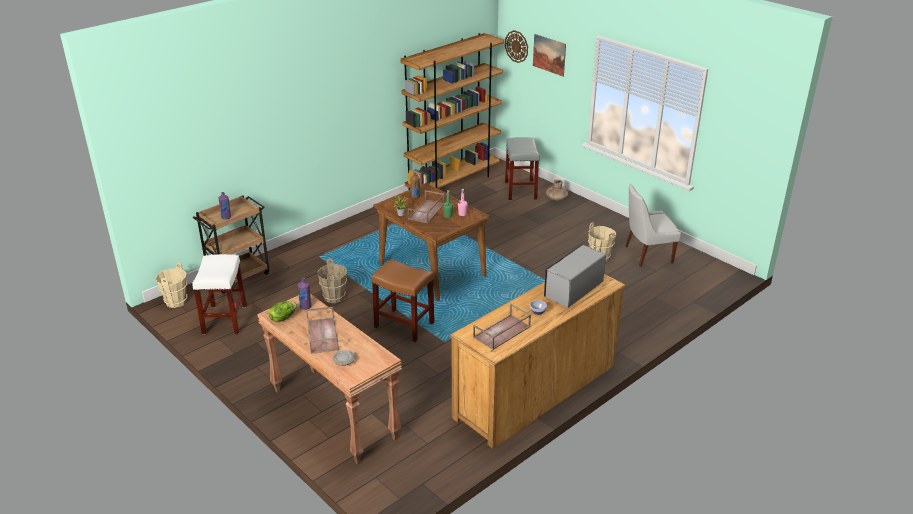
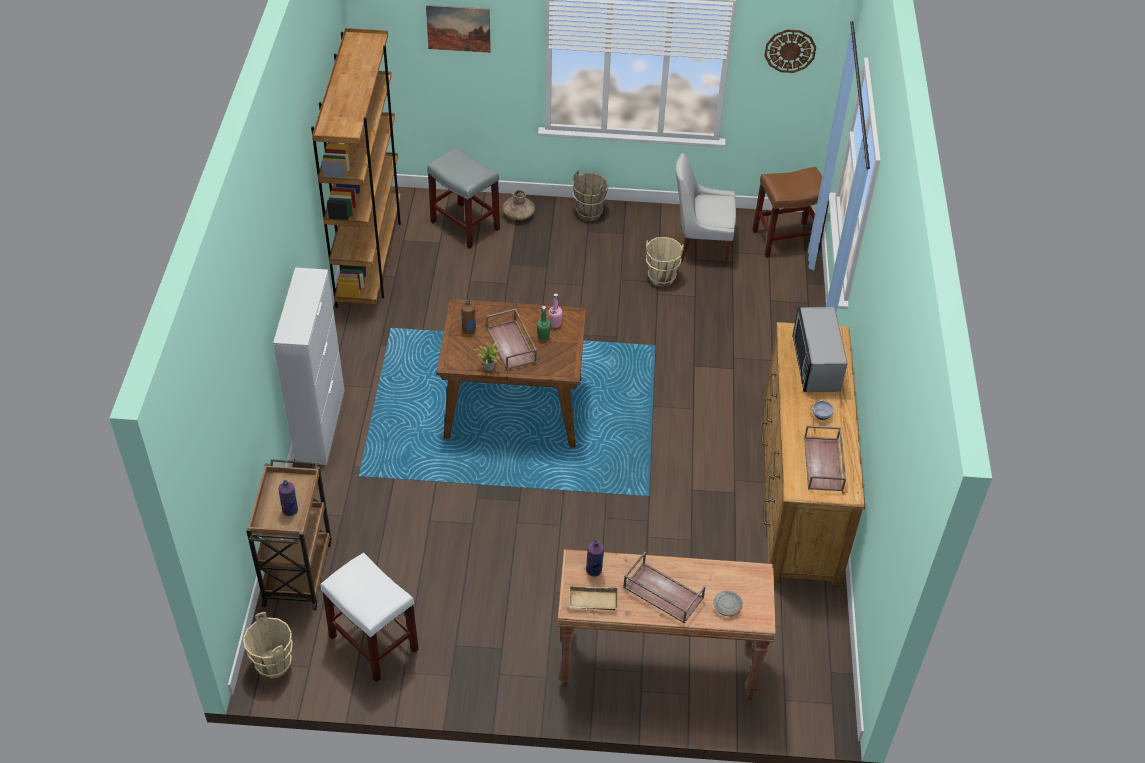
camera: 45 degrees left, 15 degrees up
lettuce [268,301,297,322] -> beige tray [568,586,619,610]
brown bucket [317,258,347,303] -> brown bucket moved to [573,171,609,221]
brown stool [371,259,434,342] -> brown stool moved to [752,167,831,258]
wall clock [505,30,528,63] -> wall clock moved to [764,30,816,73]
white chair [625,184,681,267] -> white chair turned 60 degrees clockwise [676,153,736,265]
none -> white cabinet [273,267,345,465]

